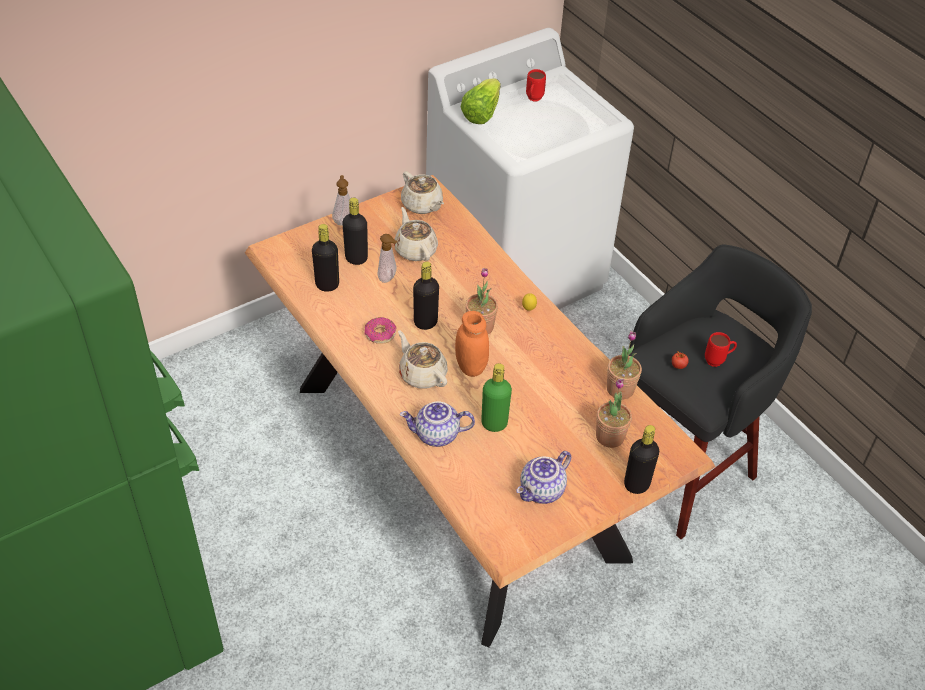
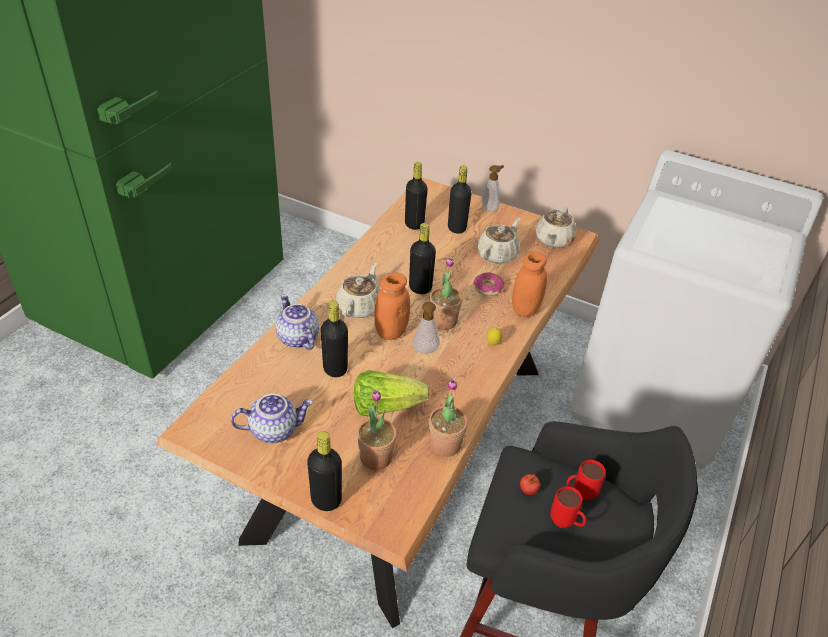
camera: 60 degrees right, 5 degrees down
donut [364,317,397,344] -> donut moved to [473,272,504,296]
soap dispenser [378,234,398,283] -> soap dispenser moved to [412,302,440,353]
lettuce [461,78,501,124] -> lettuce moved to [354,370,429,416]
green bottle [481,363,512,432] -> black bottle [321,301,348,377]
teapot [516,451,571,504] -> teapot turned 150 degrees clockwise [231,394,313,443]
red mug [526,69,546,101] -> red mug moved to [566,460,606,501]
none -> orange jar [512,251,547,318]

